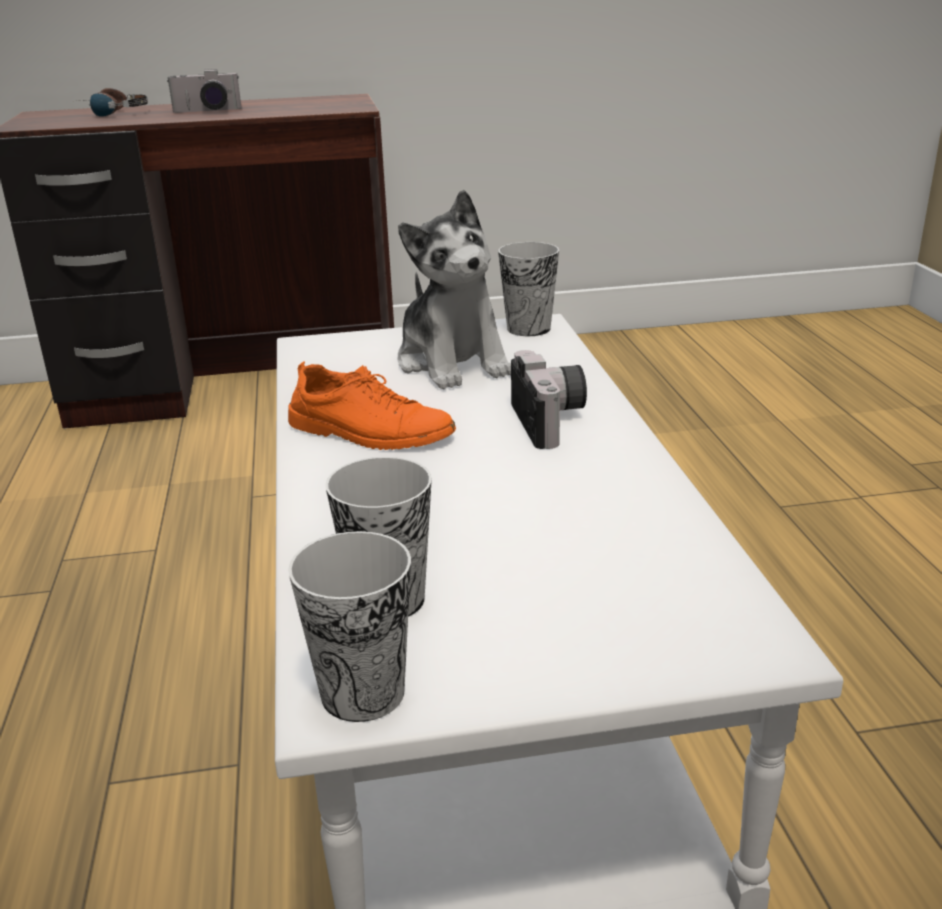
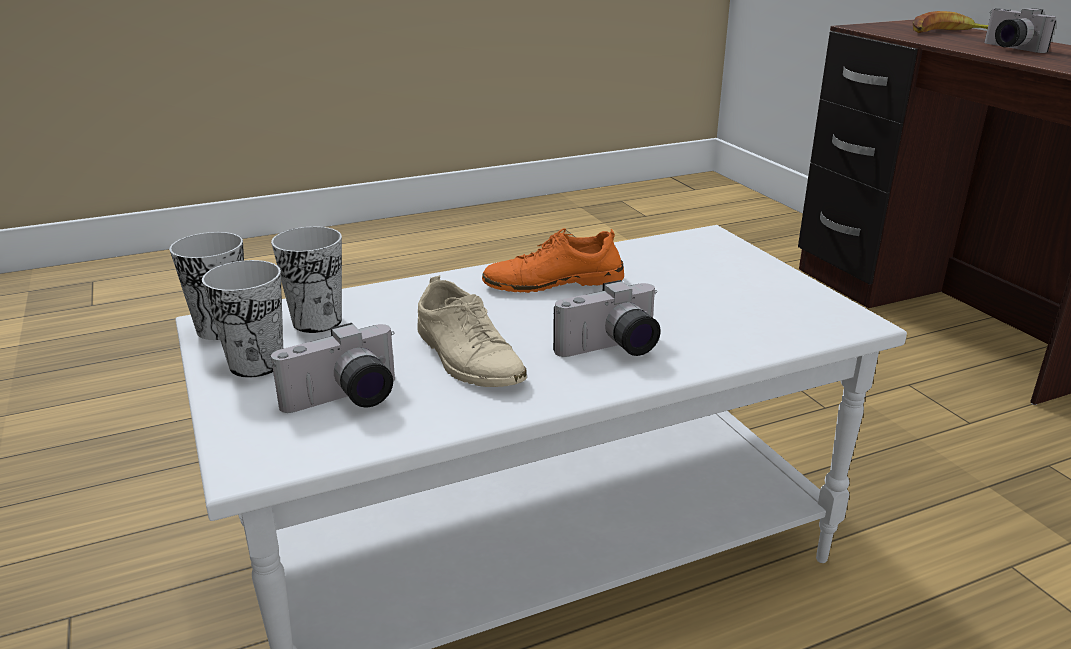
camera: 75 degrees right, 0 degrees up
headphones [79,88,148,117] -> banana [913,11,988,33]
orange shoe [288,361,456,450] -> orange shoe turned 75 degrees clockwise [482,228,624,293]
plush toy [398,190,511,389] -> none
cup [498,242,559,336] -> cup moved to [202,260,283,378]
none -> camera [271,323,395,413]
none -> beige shoe [417,275,527,387]

